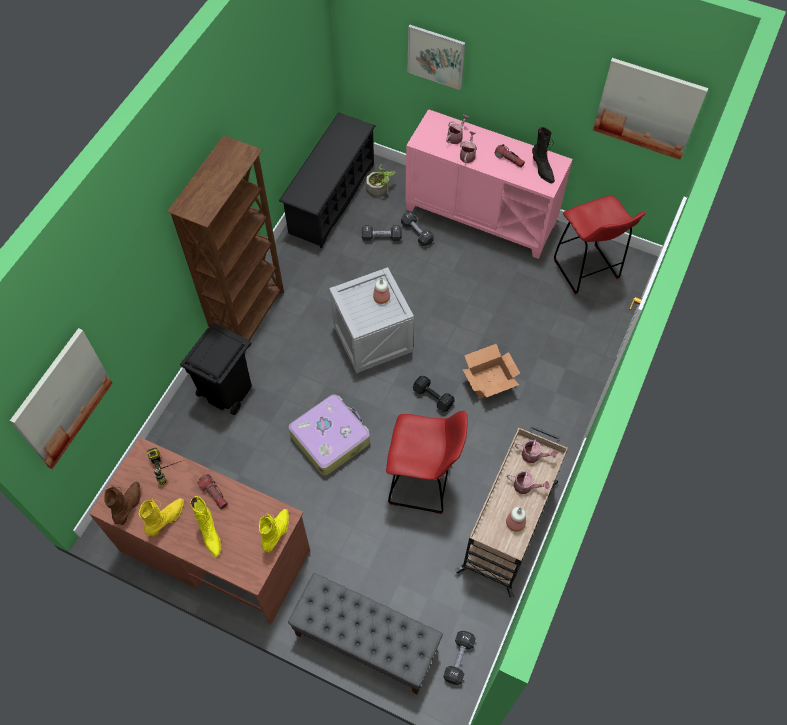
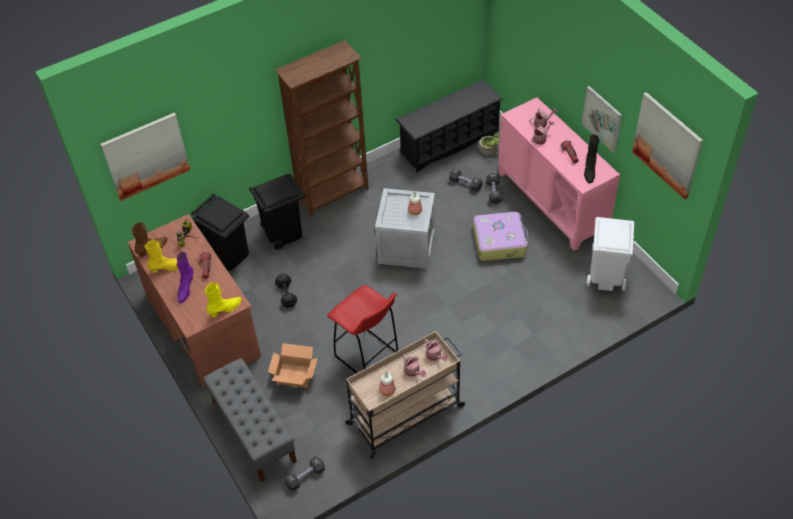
camera: 35 degrees right, 10 degrees down
yellow boot [191,496,221,557] -> purple boot [176,252,193,303]
suitcase [289,394,370,476] -> suitcase moved to [473,212,528,261]
picture [408,25,465,90] -> picture moved to [582,86,622,153]
black dumbbell [413,376,455,412] -> black dumbbell moved to [275,274,298,308]
cardboard box [462,344,520,399] -> cardboard box moved to [268,343,318,388]
red stool [554,195,645,295] -> white trash can [587,217,634,291]
none -> black trash can [191,193,249,271]

